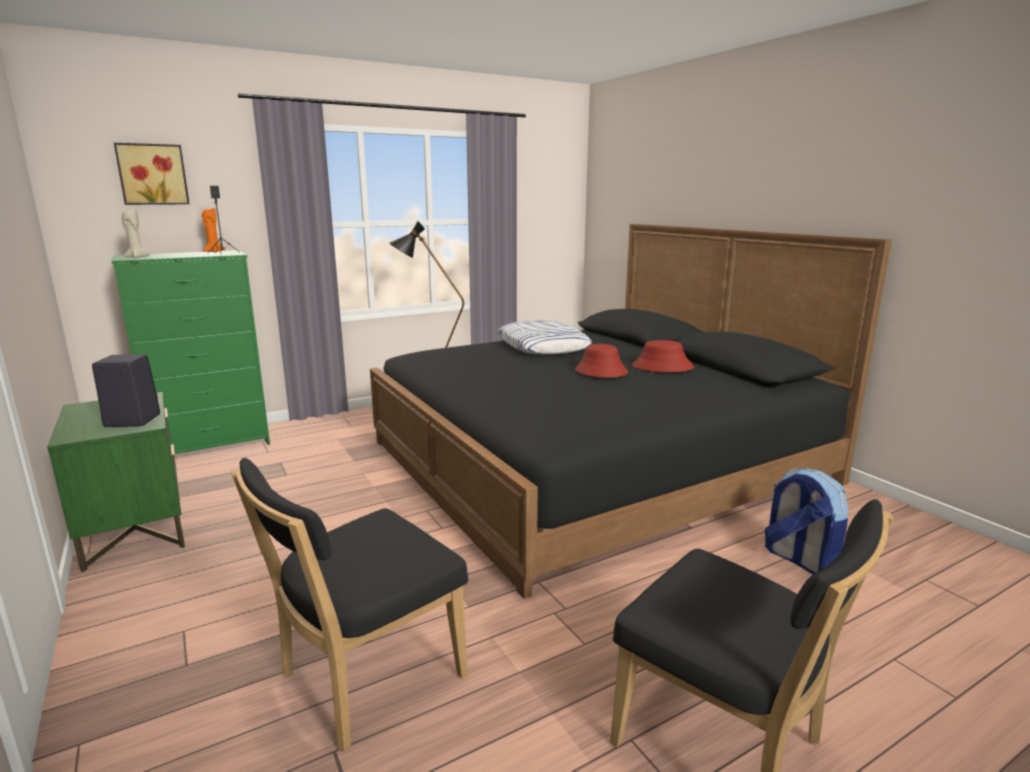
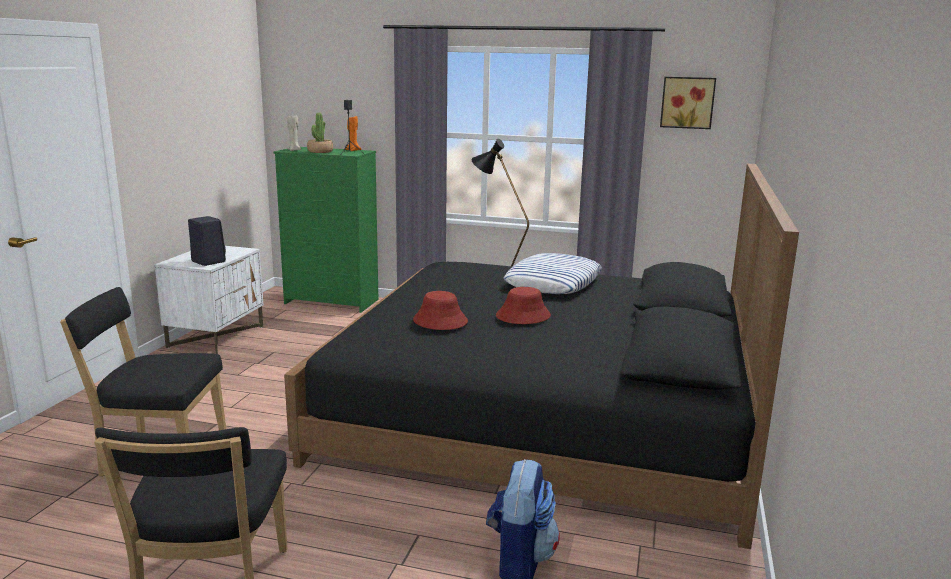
camera: 45 degrees right, 0 degrees up
green nightstand [47,392,185,572] -> white nightstand [154,246,264,354]
picture [114,143,190,205] -> picture moved to [660,77,716,129]
red hat [632,340,694,372] -> red hat moved to [413,291,468,330]
none -> potted plant [307,112,333,153]

